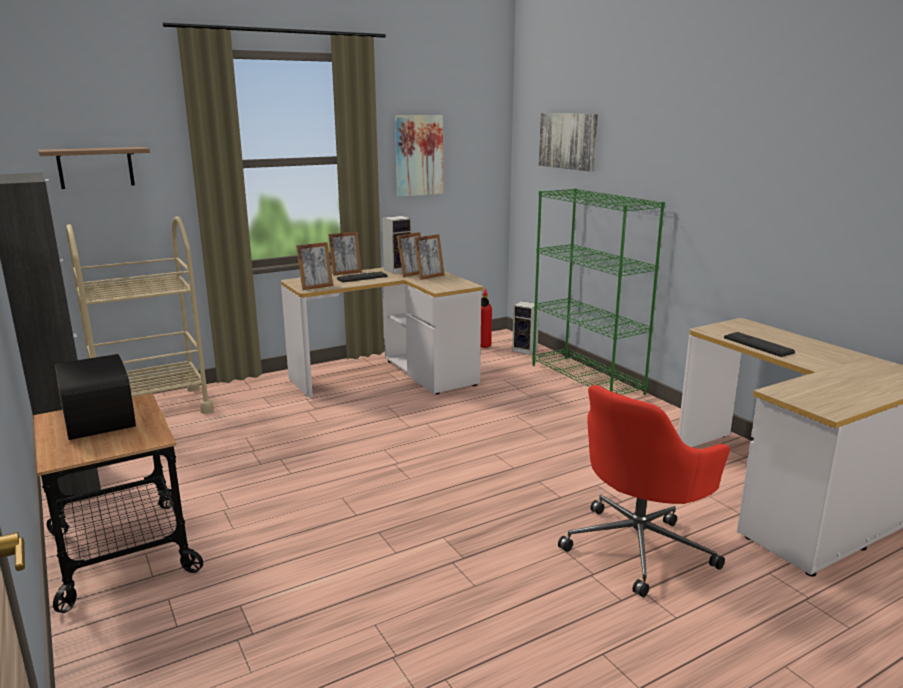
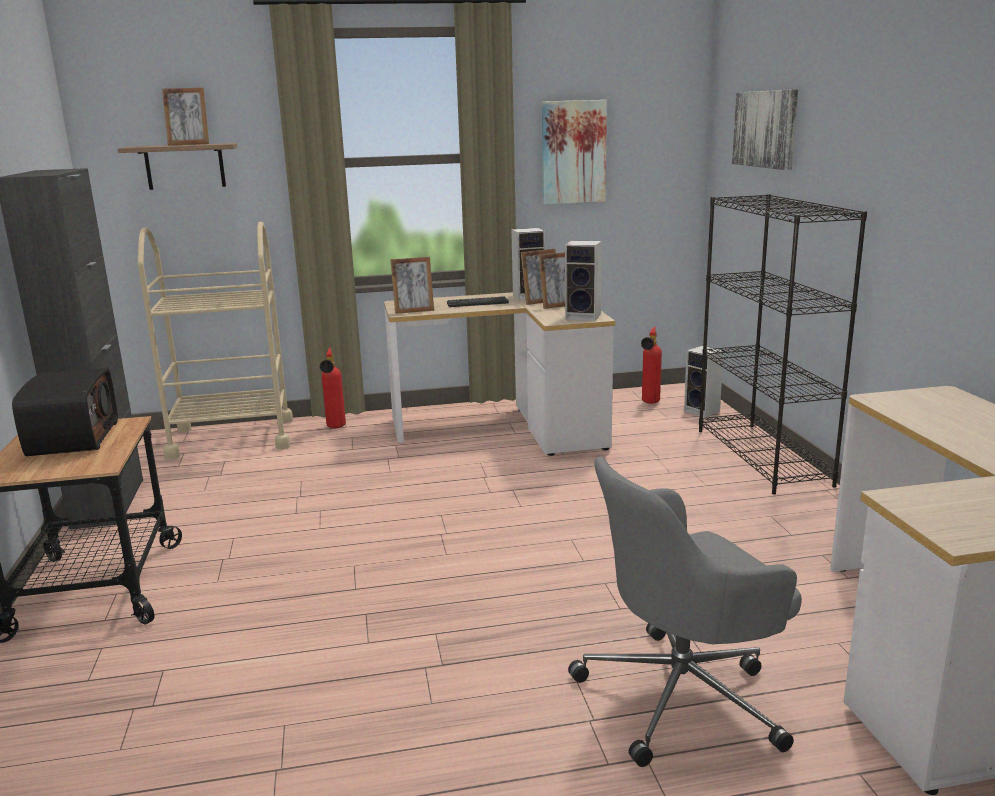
camera: 20 degrees right, 0 degrees up
picture frame [328,232,362,276] -> picture frame moved to [162,88,209,145]
green bookcase [532,188,665,395] -> black bookcase [699,194,867,495]
red office chair [558,385,730,597] -> grey office chair [568,456,802,767]
keyboard [724,332,795,357] -> none
none -> fire extinguisher [320,347,346,428]
none -> speaker [565,240,602,321]

